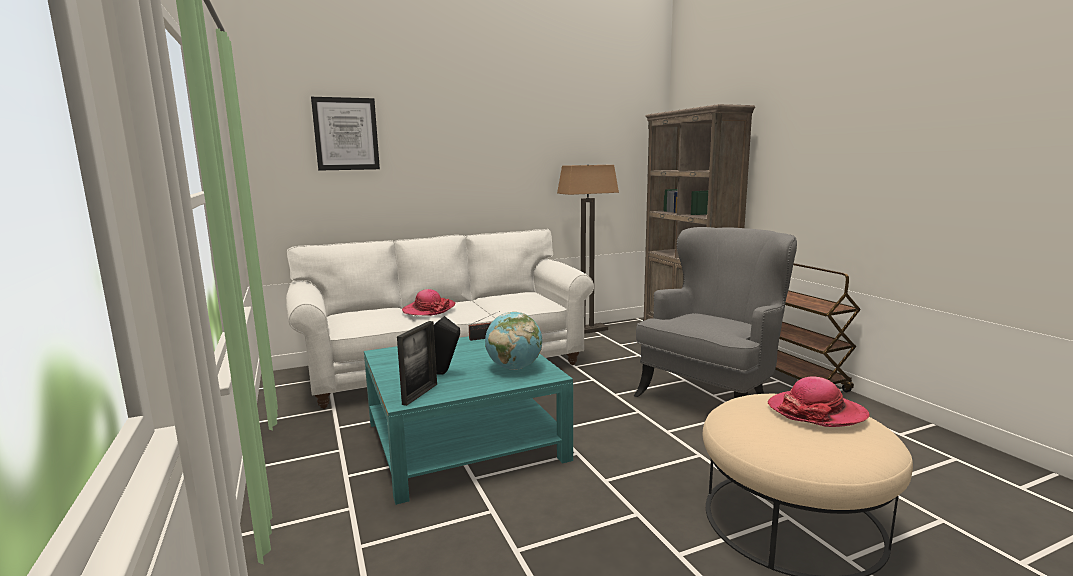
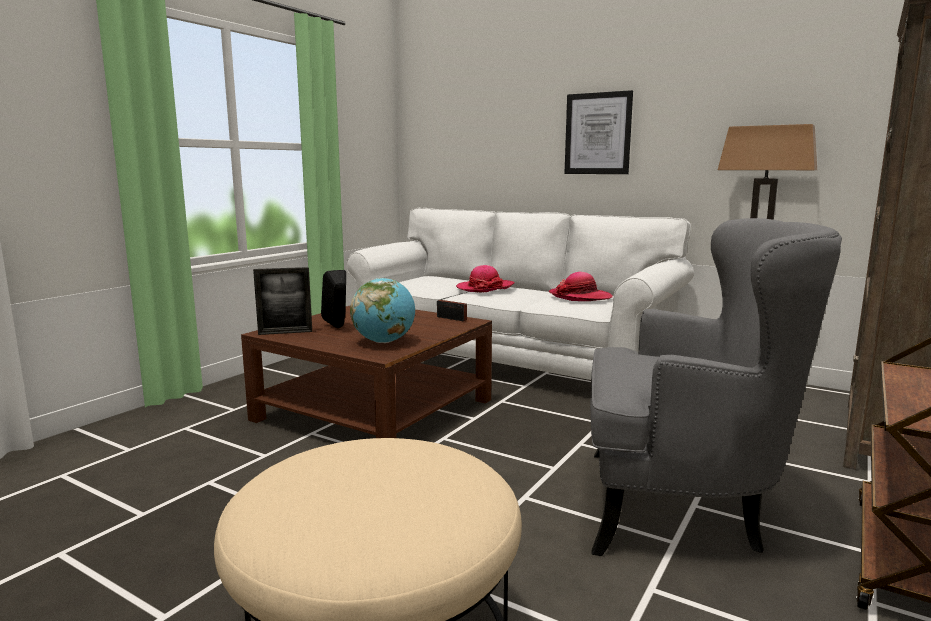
camera: 55 degrees right, 0 degrees up
picture [311,97,380,171] -> picture moved to [564,90,633,174]
turquoise coffee table [364,336,573,505] -> brown coffee table [241,305,492,438]
hat [768,376,870,427] -> hat moved to [549,272,613,301]

